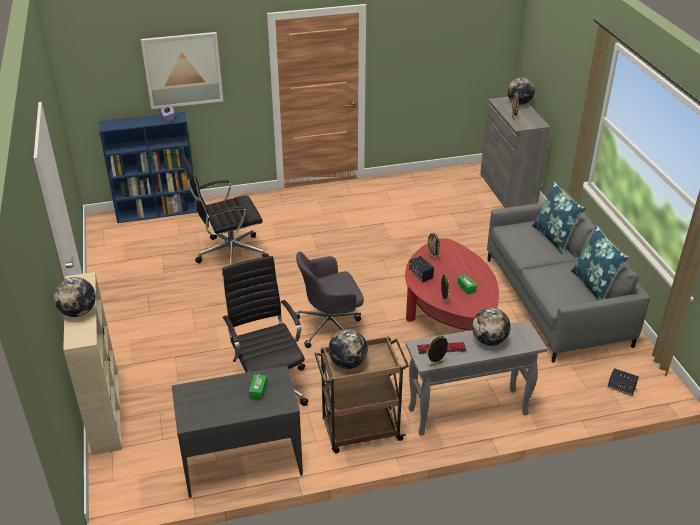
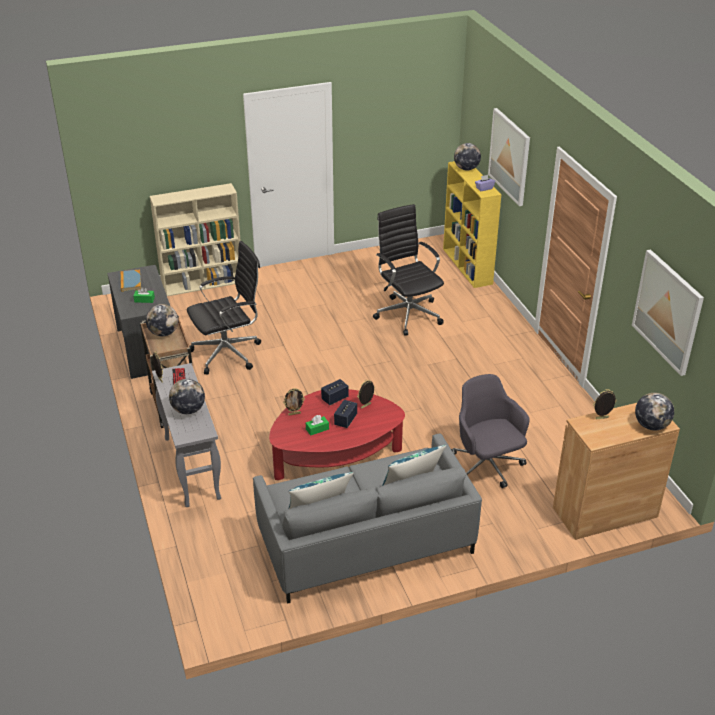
camera: 85 degrees right, 0 degrees up
globe [54,277,96,317] -> globe moved to [454,143,481,170]
blue bookcase [99,112,198,223] -> yellow bookcase [443,161,501,288]
grey office chair [295,251,364,348] -> grey office chair moved to [451,374,530,488]
grey cabinet [480,97,550,208] -> brown cabinet [553,403,680,540]
speaker [608,368,639,396] -> speaker moved to [334,400,357,428]
none -> book [120,270,141,292]
none -> picture [632,249,704,376]

